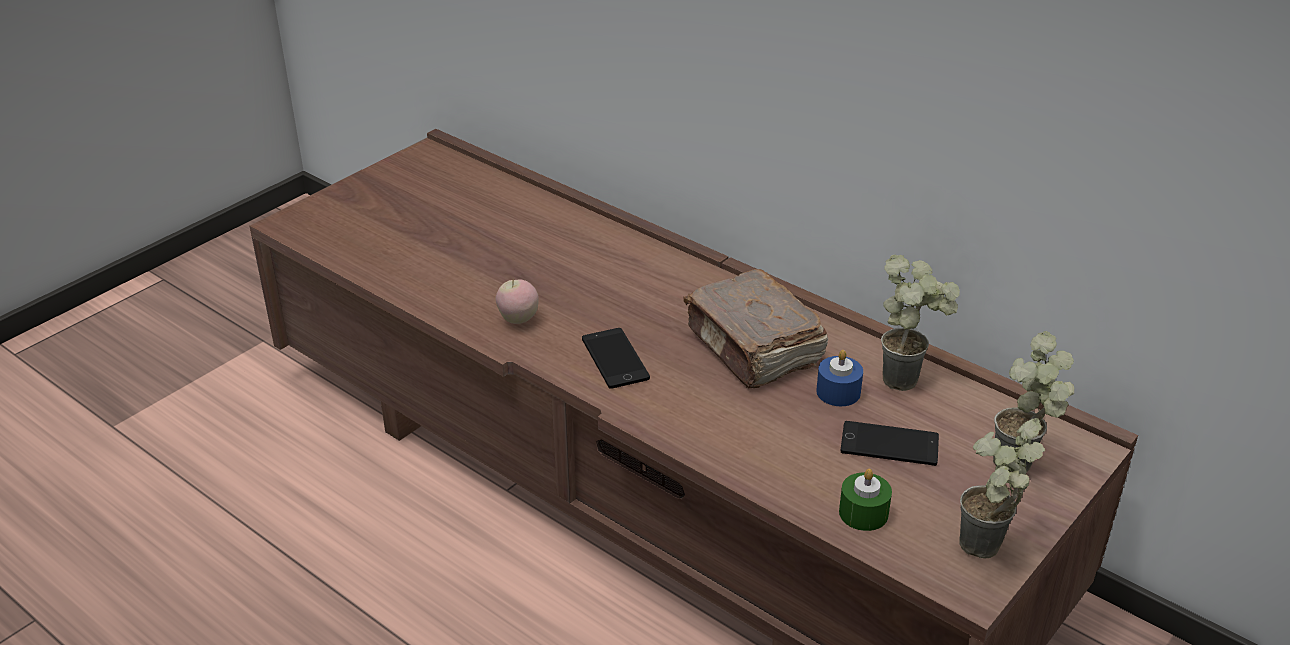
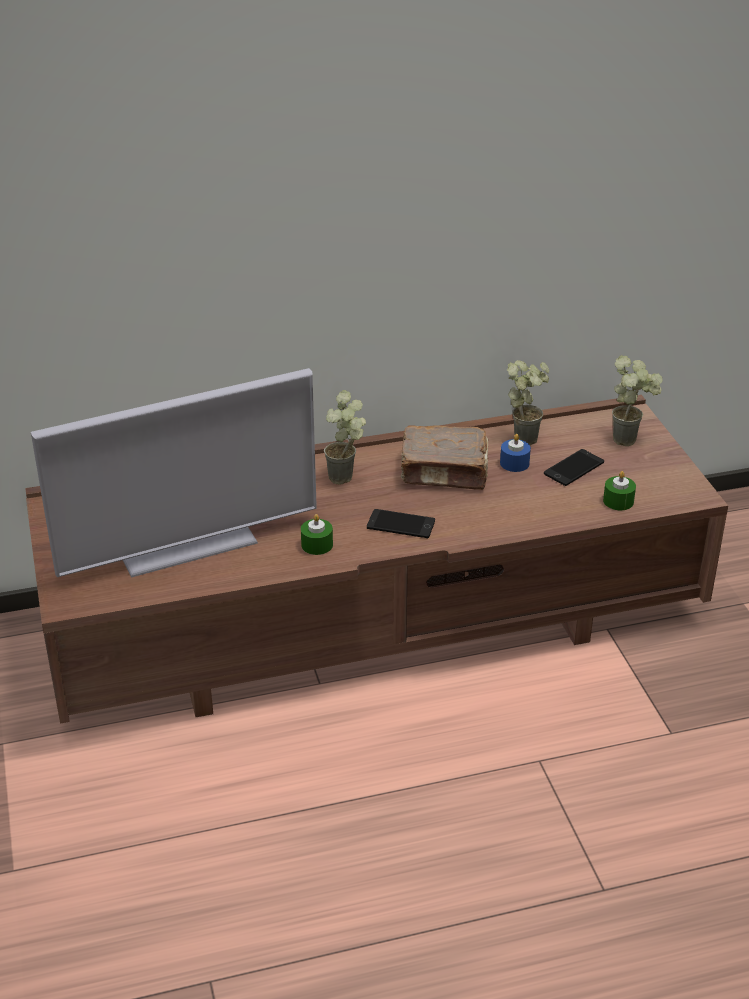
camera: 55 degrees left, 0 degrees up
apple [496,278,539,324] -> green candle [301,514,333,555]
potted plant [959,418,1045,558] -> potted plant moved to [324,390,366,485]
none -> television [31,368,317,578]

